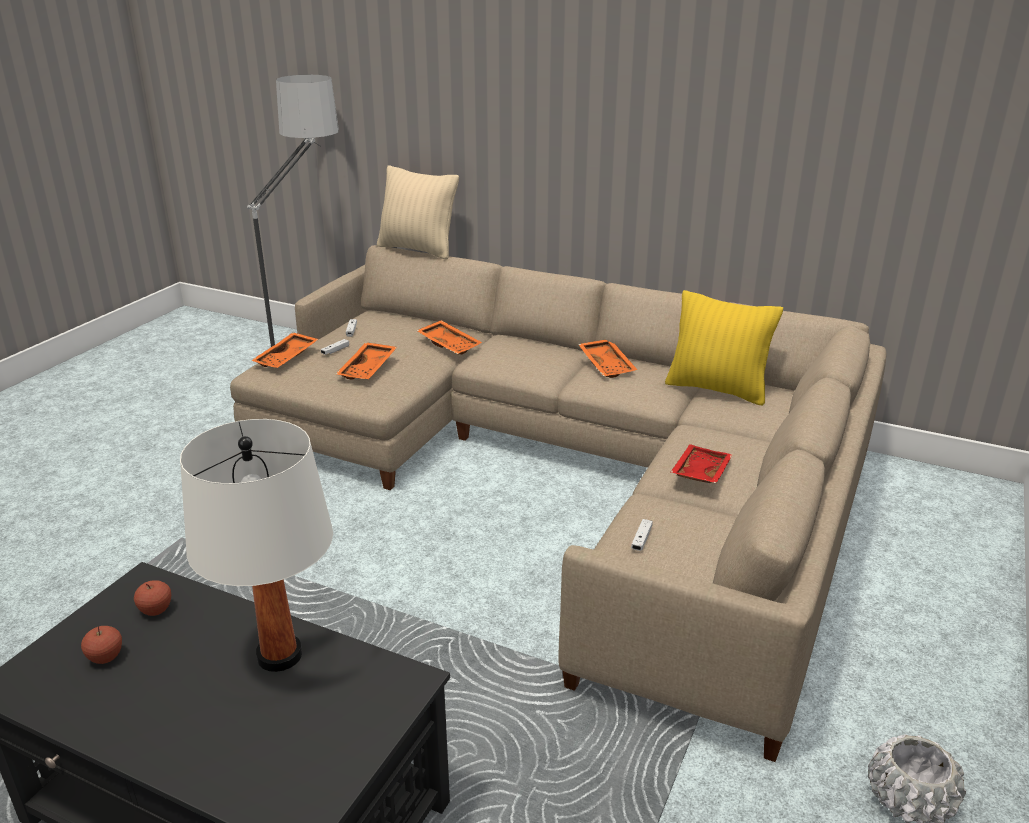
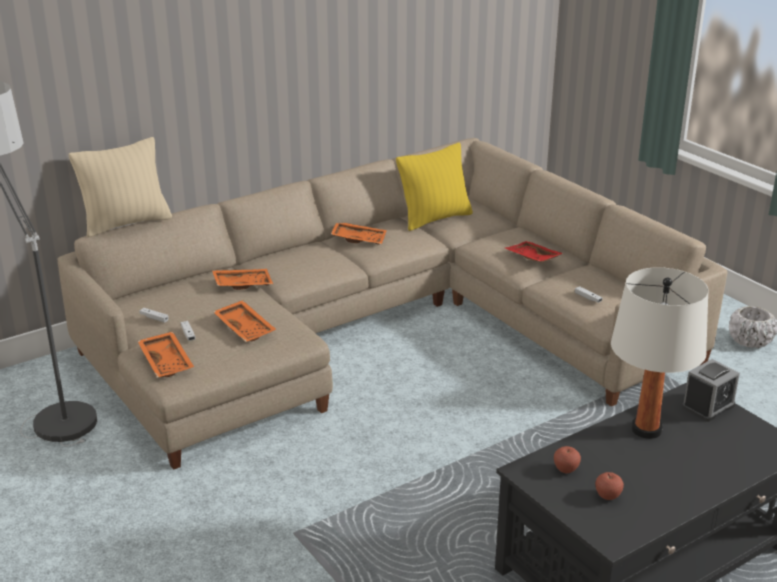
camera: 60 degrees left, 0 degrees up
none -> alarm clock [682,359,740,422]

